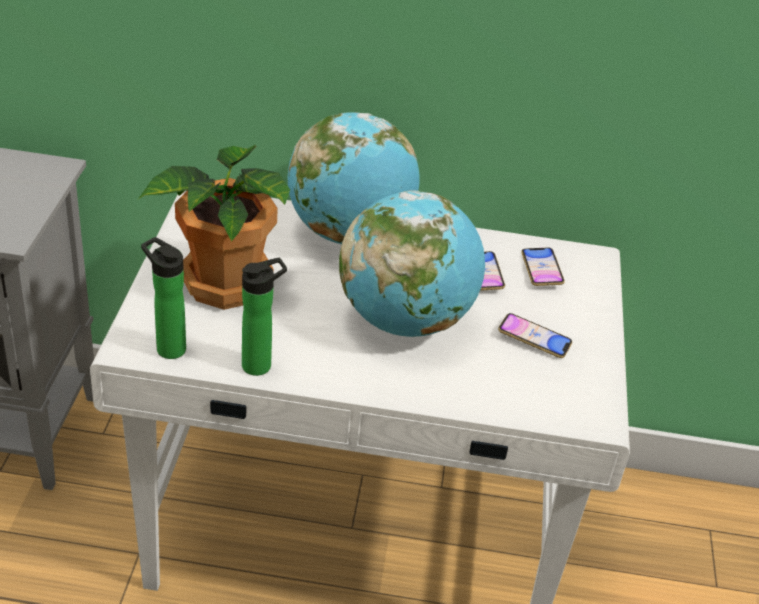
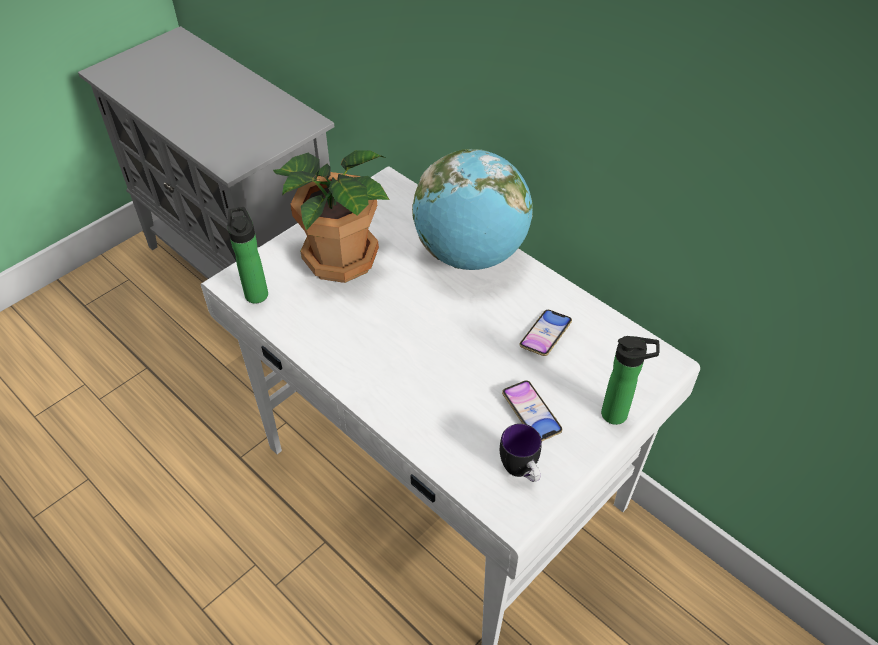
camera: 40 degrees right, 10 degrees up
bottle [242,258,287,376] -> bottle moved to [601,336,660,425]
globe [339,191,485,337] -> none
phone [521,247,565,286] -> none
none -> mug [500,424,542,482]

